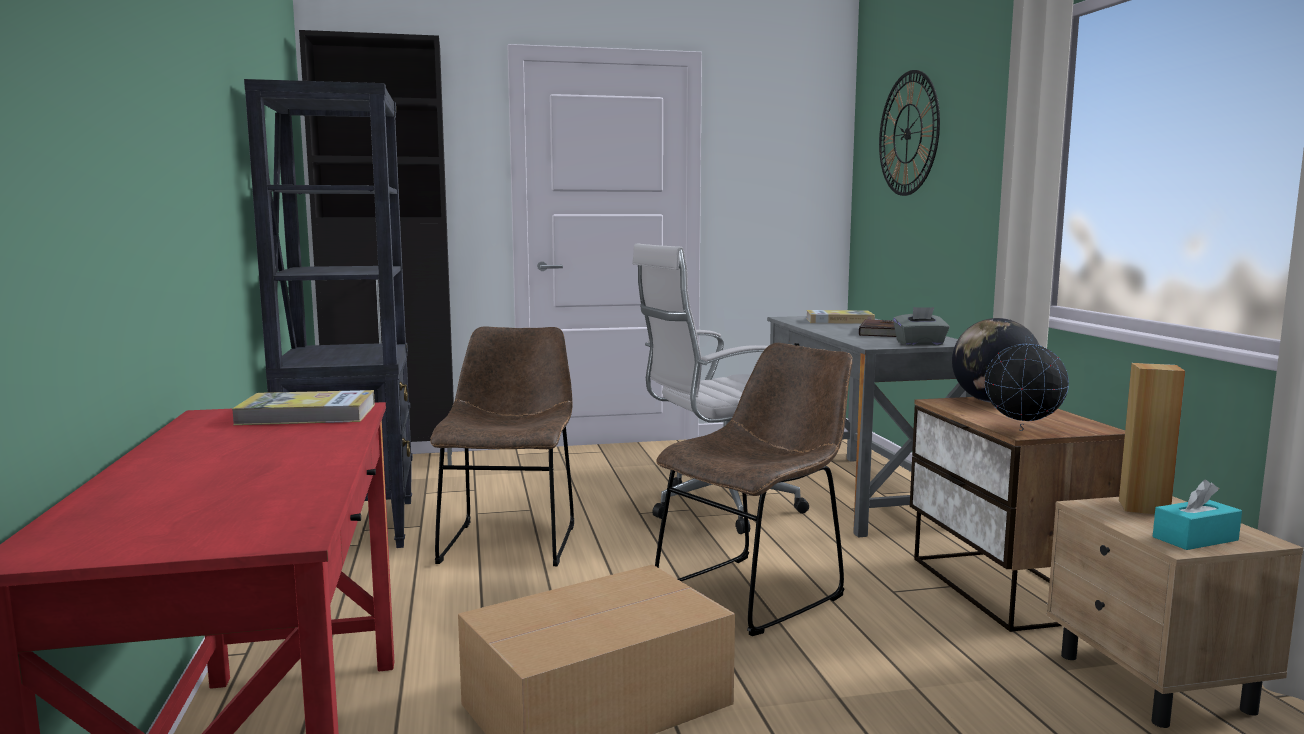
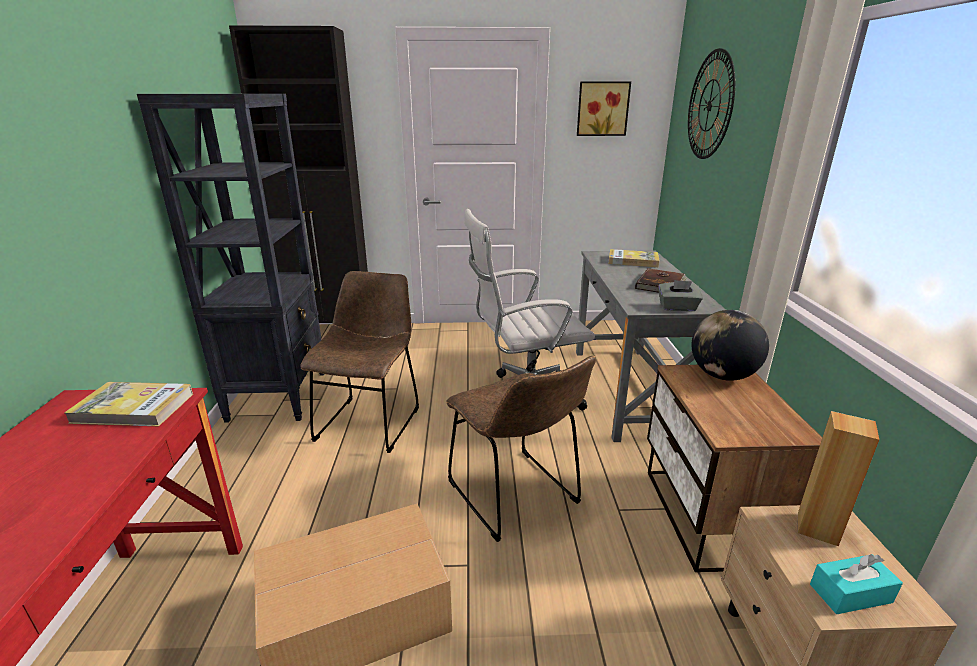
camera: 10 degrees right, 15 degrees up
brown chair [655,343,852,636] -> brown chair turned 90 degrees clockwise [446,356,596,542]
globe [985,335,1069,431] -> none
none -> picture [577,81,631,136]

